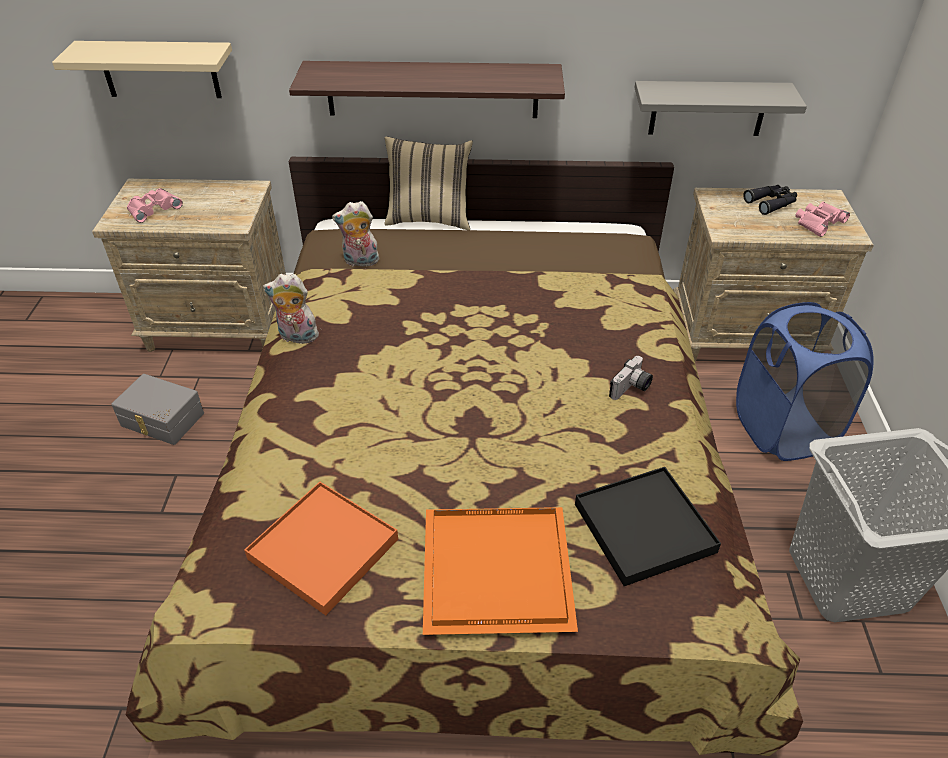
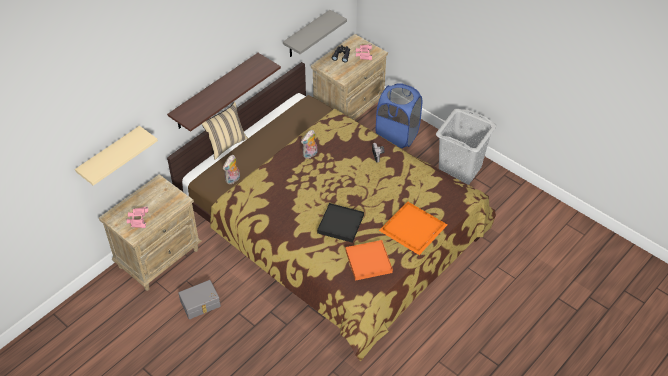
camera: 50 degrees left, 5 degrees up
plush toy [263,274,323,344] -> plush toy moved to [301,130,318,159]
black tray [575,467,721,586] -> black tray moved to [317,203,364,243]

